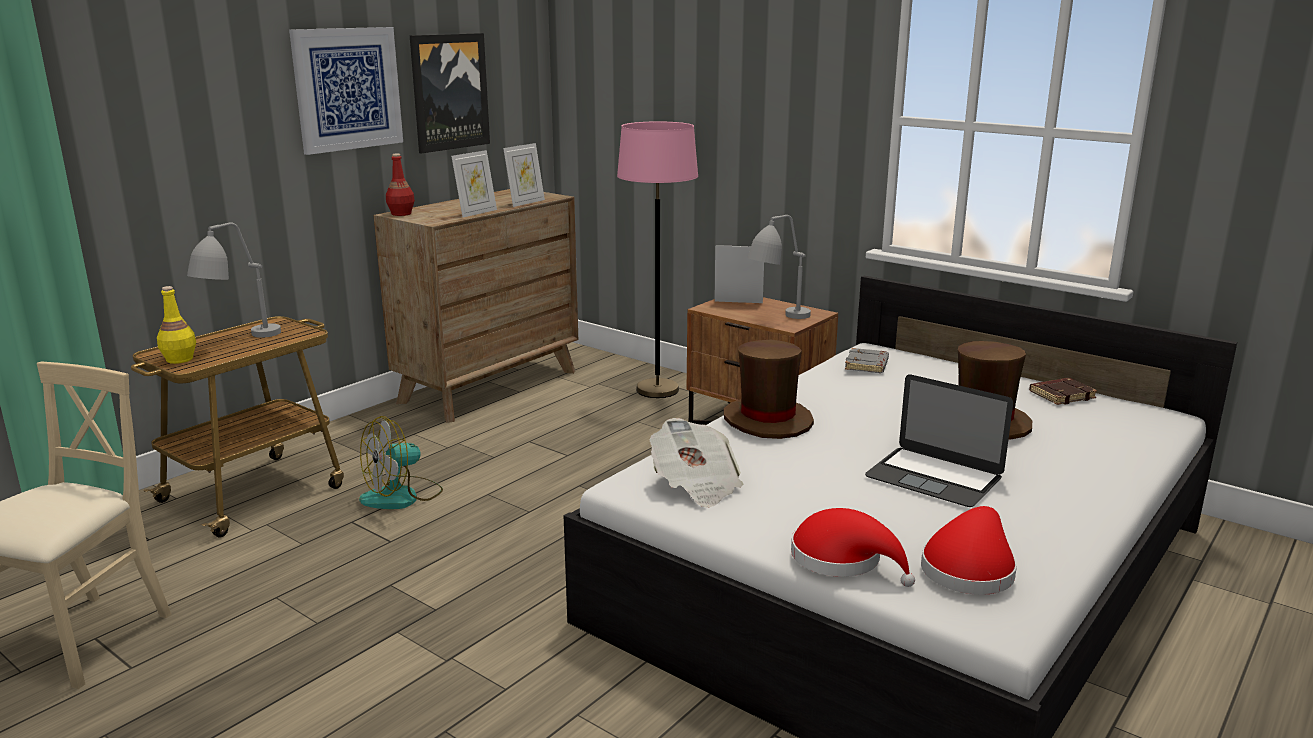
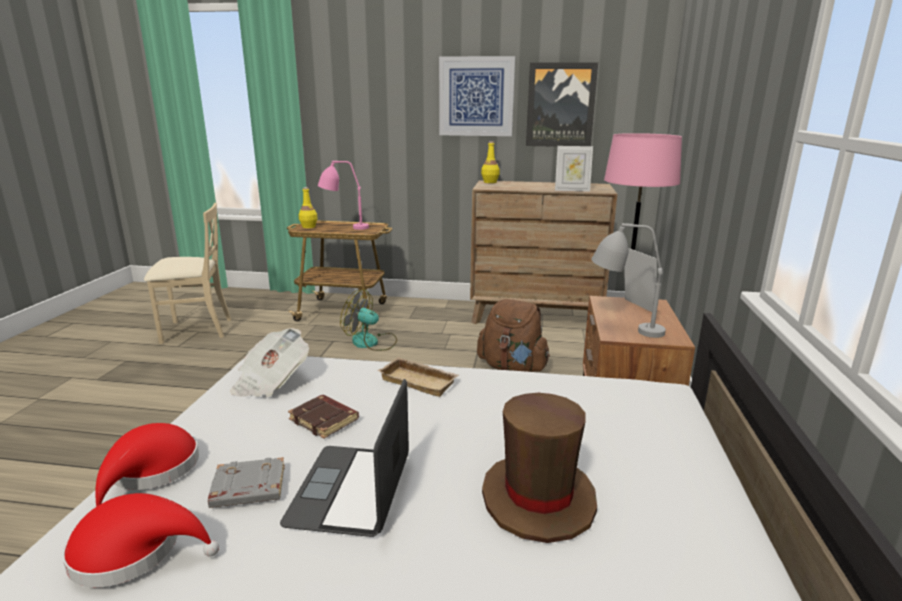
camera: 60 degrees right, 0 degrees up
grey table lamp [187,222,281,338] -> pink table lamp [318,161,369,230]
red bottle [386,154,415,216] -> yellow bottle [481,141,500,183]
picture frame [451,150,497,217] -> none
brown hat [724,340,814,439] -> beige tray [378,357,459,397]
grey book [845,348,889,373] -> grey book moved to [208,457,285,508]
brown book [1029,378,1097,405] -> brown book moved to [288,395,359,438]
none -> brown backpack [477,299,550,372]

